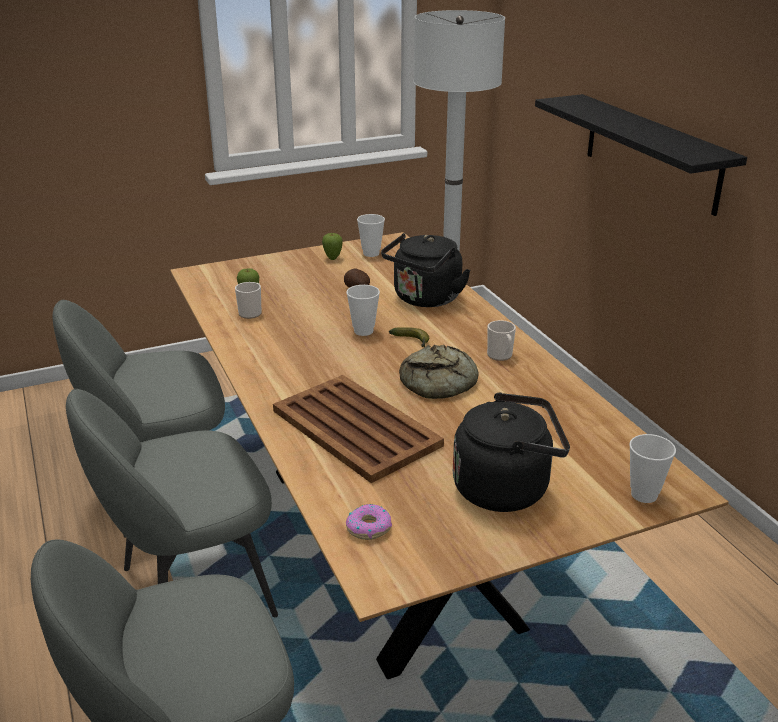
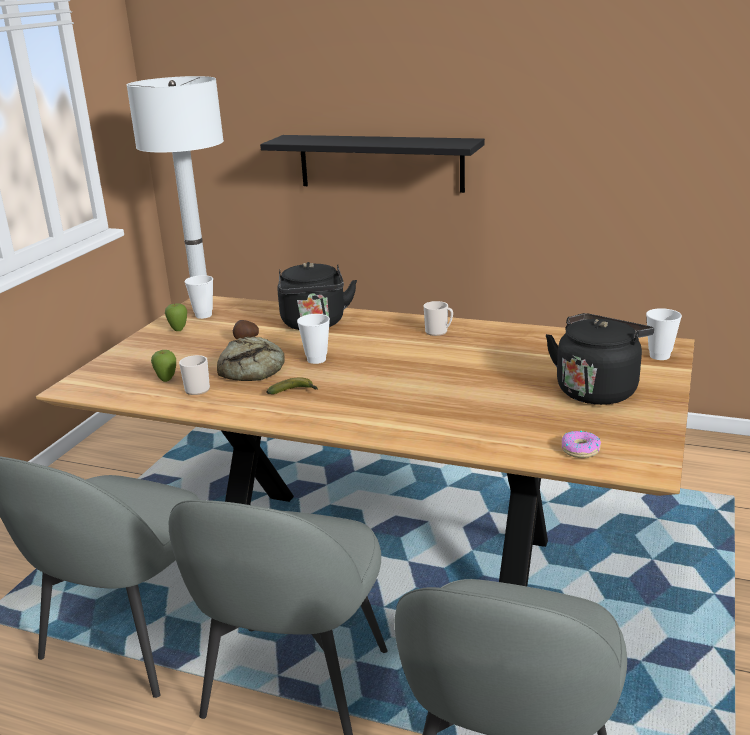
camera: 45 degrees left, 5 degrees down
brown tray [273,375,444,483] -> none
banana [389,327,429,347] -> banana moved to [266,377,318,394]
bread [399,345,478,399] -> bread moved to [217,337,284,381]

